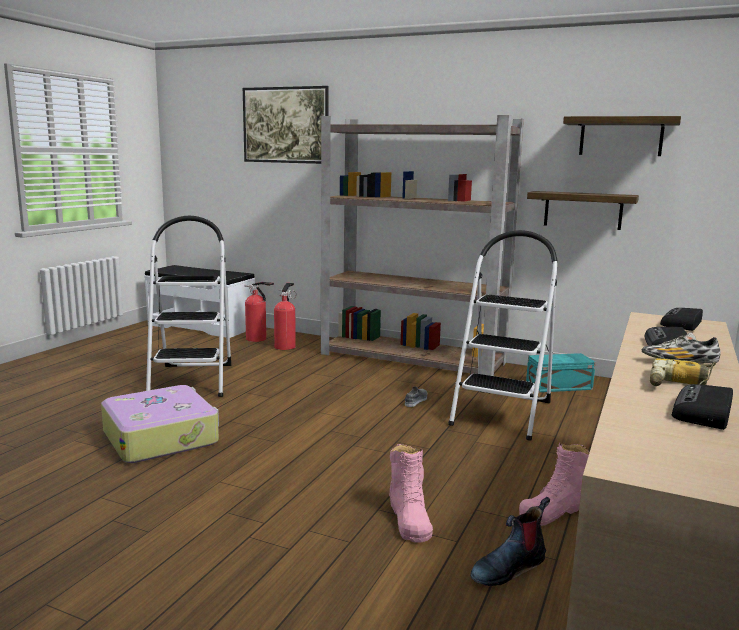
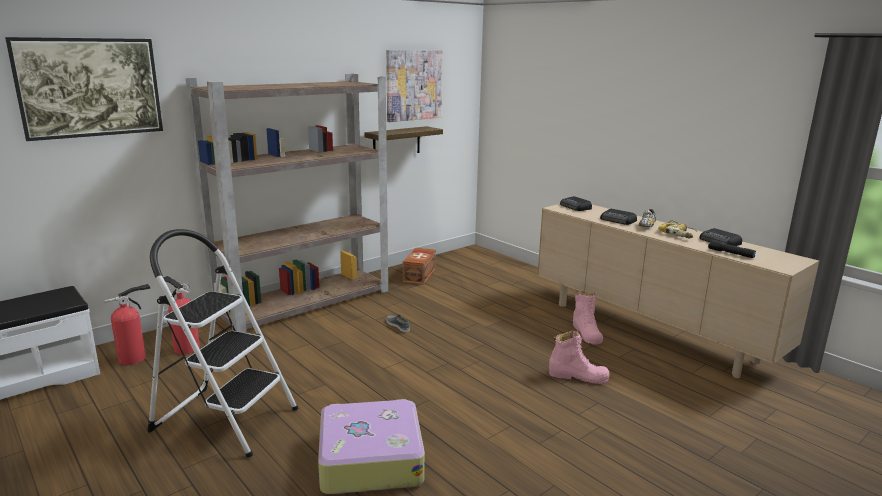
camera: 65 degrees left, 5 degrees up
step ladder [448,230,558,441] -> none
boot [470,497,550,586] -> none
turquoise storage box [526,353,596,392] -> brown storage box [403,248,436,284]
shelf [563,116,681,156] -> picture [386,50,443,122]
none -> black flashlight [708,240,756,258]

